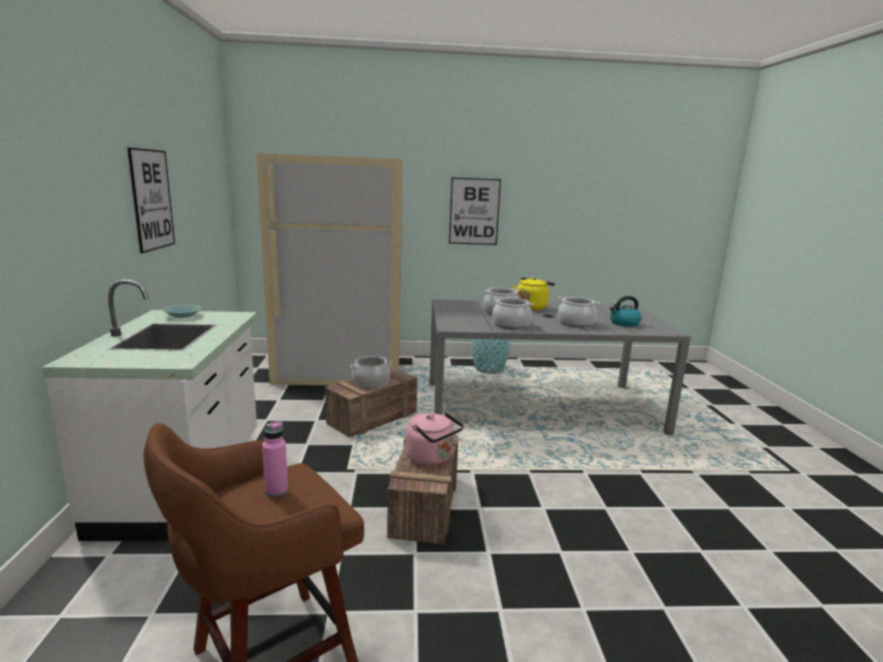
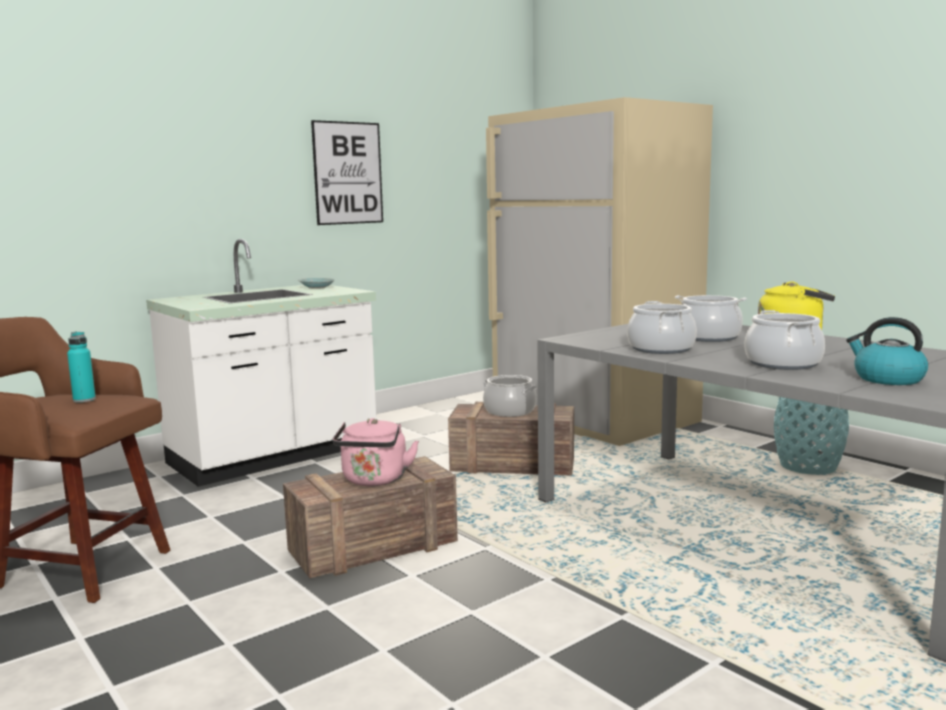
camera: 55 degrees right, 5 degrees down
pink bottle [262,421,288,497] -> turquoise bottle [67,332,96,402]
picture [449,178,501,245] -> none

